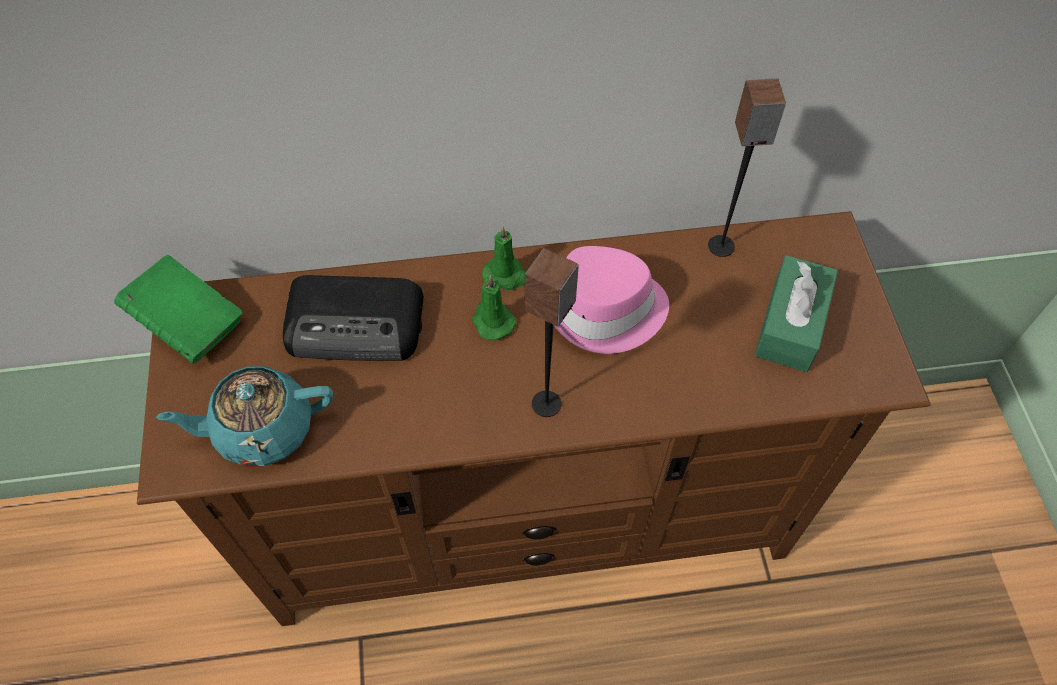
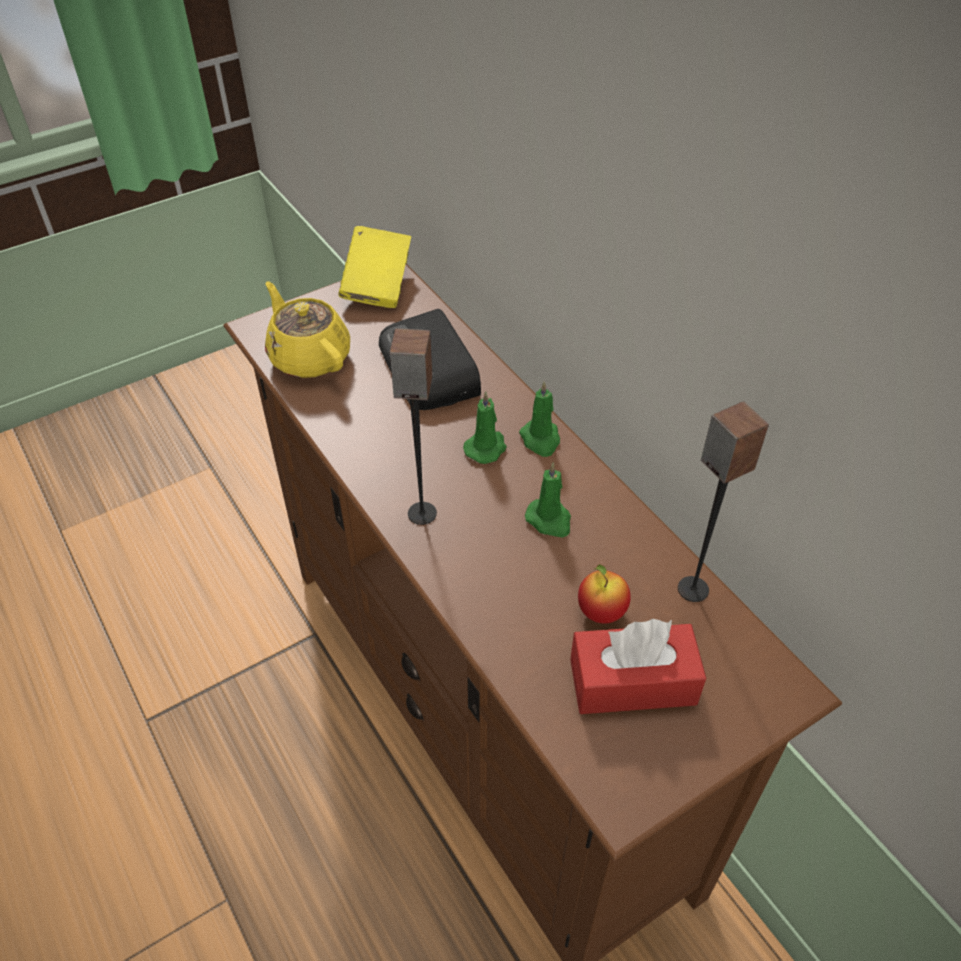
camera: 65 degrees right, 10 degrees down
green book [114,255,243,364] -> yellow book [338,226,411,308]
turquoise teapot [156,366,333,467] -> yellow teapot [265,281,350,378]
pink hat [554,246,669,354] -> green candle [525,462,571,538]
green tissue box [754,255,838,372] -> red tissue box [570,619,706,714]
none -> apple [578,564,631,624]

